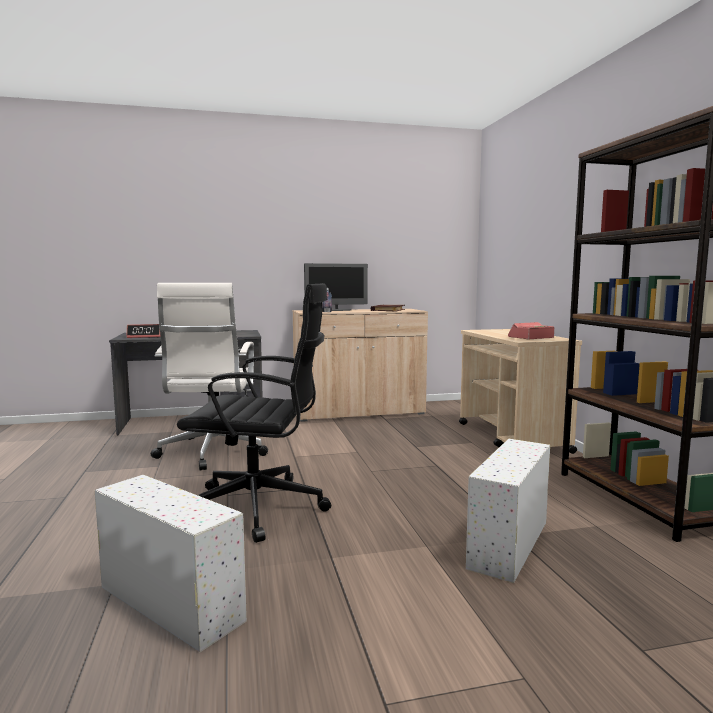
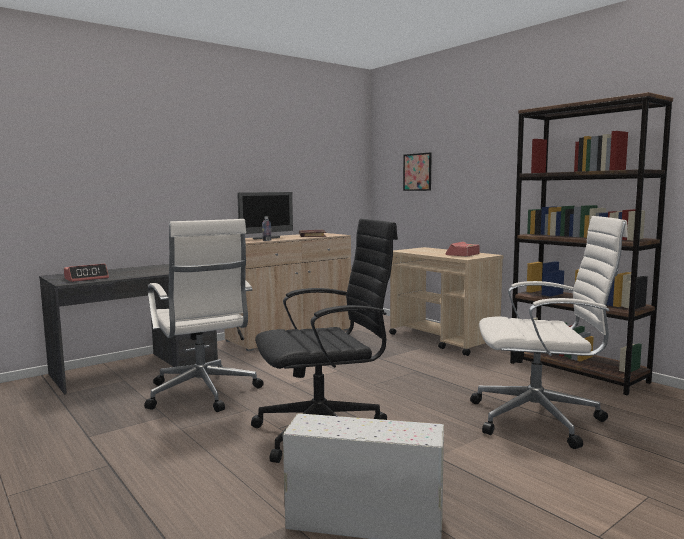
camera: 25 degrees left, 0 degrees up
white storage box [466,439,550,583] -> white office chair [470,216,628,449]
none -> picture [403,152,432,191]

